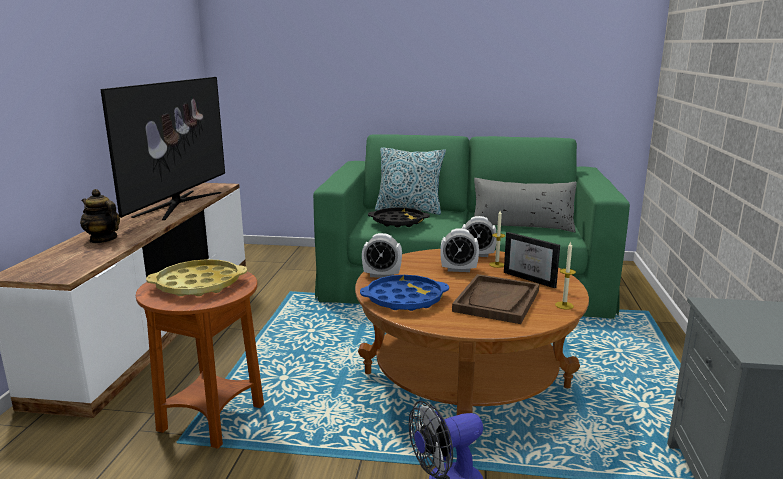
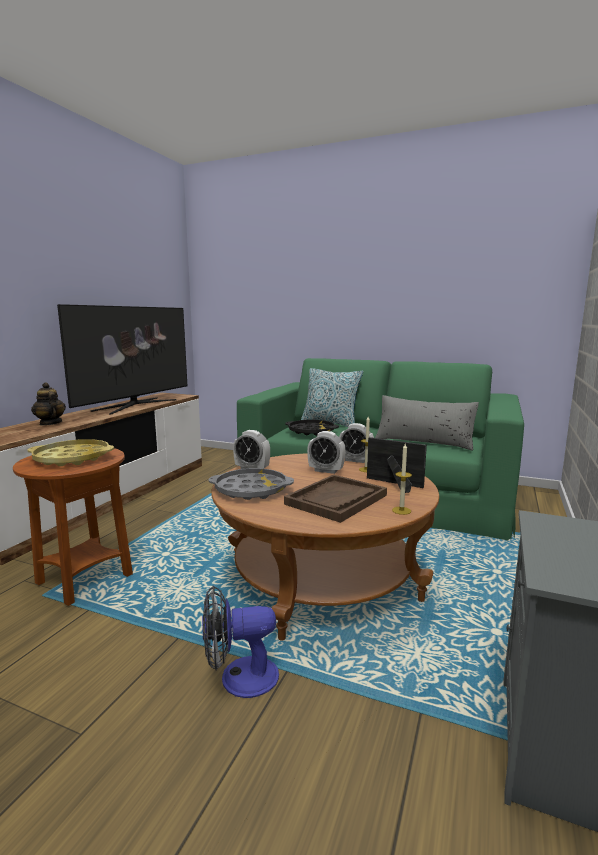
camera: 15 degrees right, 5 degrees down
blue tray [360,275,449,311] -> grey tray [209,468,294,500]
picture frame [504,232,560,288] -> picture frame turned 150 degrees clockwise [367,437,427,493]

